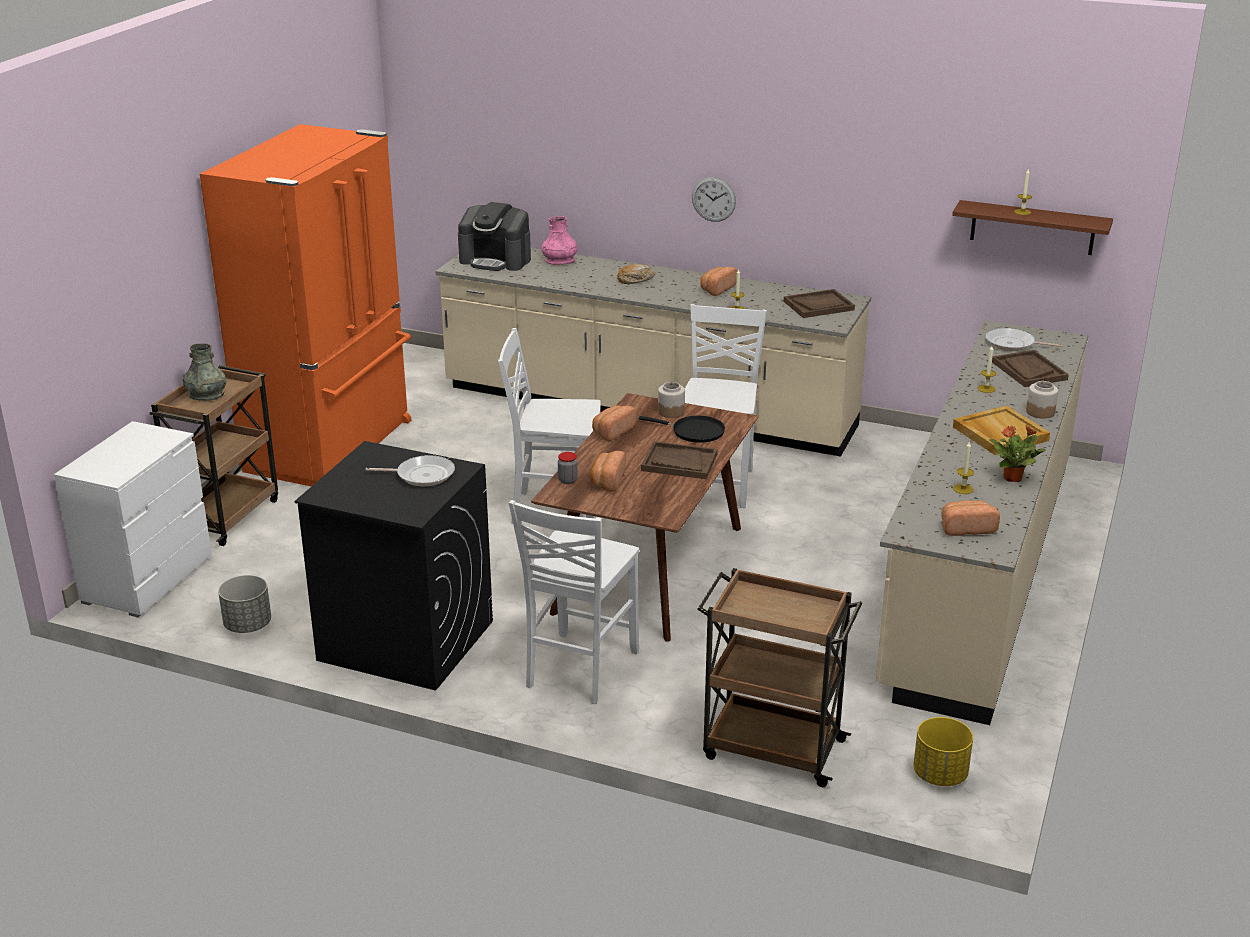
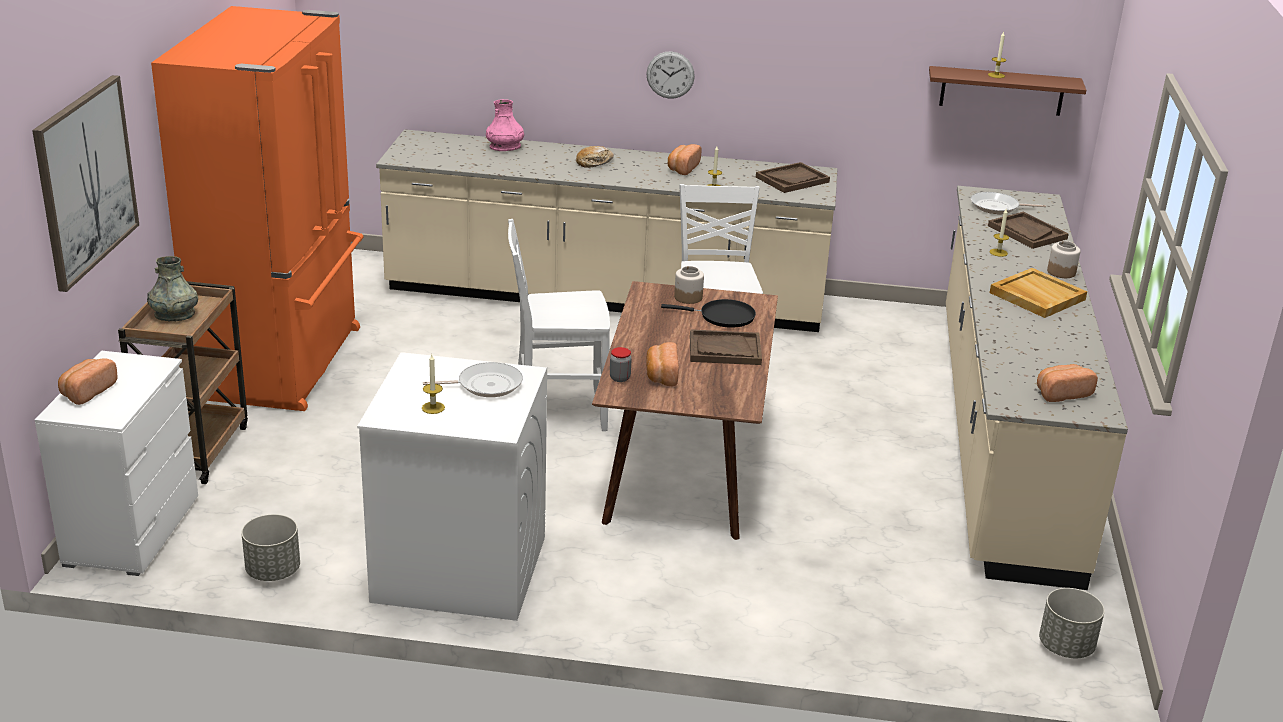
camera: 15 degrees left, 0 degrees up
black washing machine [295,441,493,691] -> white washing machine [357,352,547,621]
coffee machine [458,202,531,271] -> none
white chair [509,500,639,704] -> none
bread [592,405,637,441] -> bread moved to [58,358,118,405]
brown cart [697,568,862,787] -> none
yellow planter [913,717,973,786] -> grey planter [1039,588,1105,658]
candle [953,442,974,494] -> candle moved to [422,355,445,414]
potted plant [989,425,1046,482] -> none
none -> picture [32,75,139,292]

